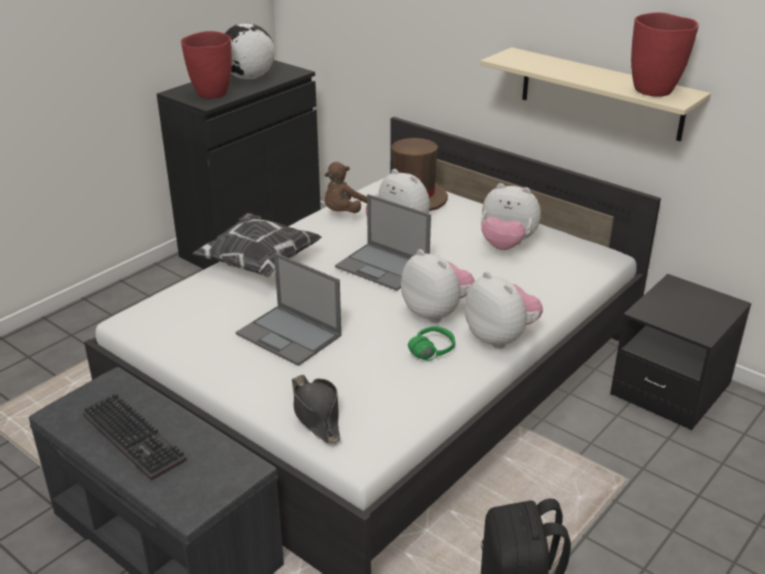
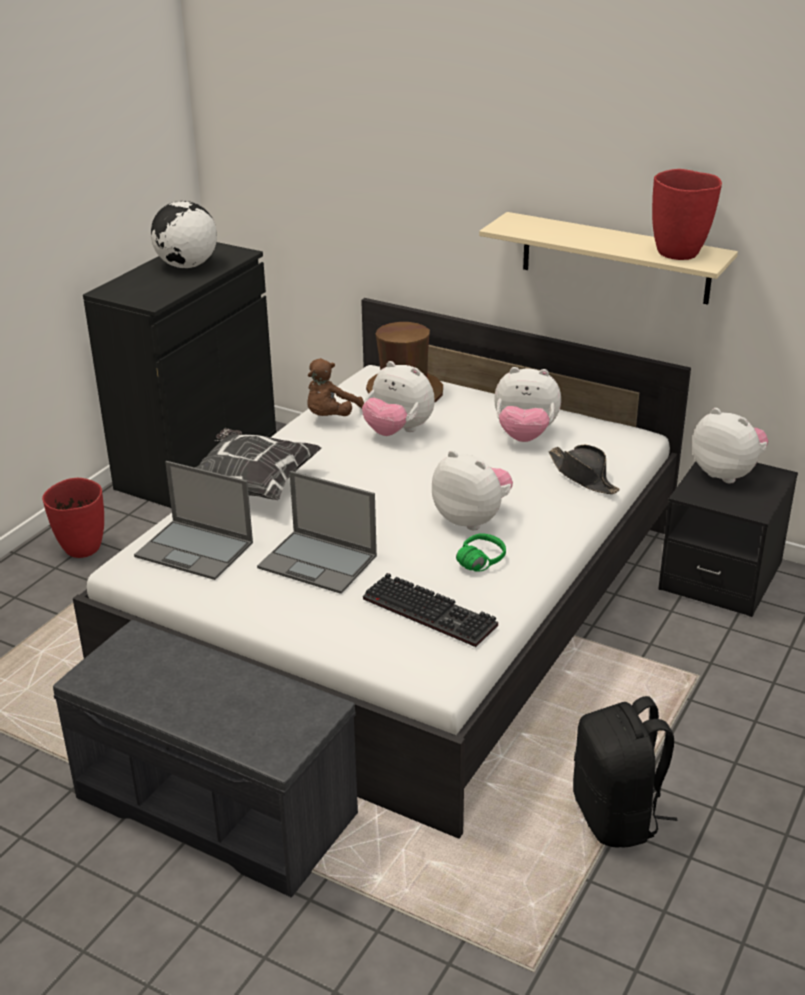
camera: 10 degrees left, 0 degrees up
keyboard [83,393,187,481] -> keyboard moved to [363,573,498,647]
red vase [181,31,232,99] -> red vase moved to [42,478,104,558]
black hat [292,374,340,444] -> black hat moved to [549,445,620,494]
laptop [335,194,431,291] -> laptop moved to [134,461,253,580]
plush toy [465,272,543,349] -> plush toy moved to [692,408,768,483]

